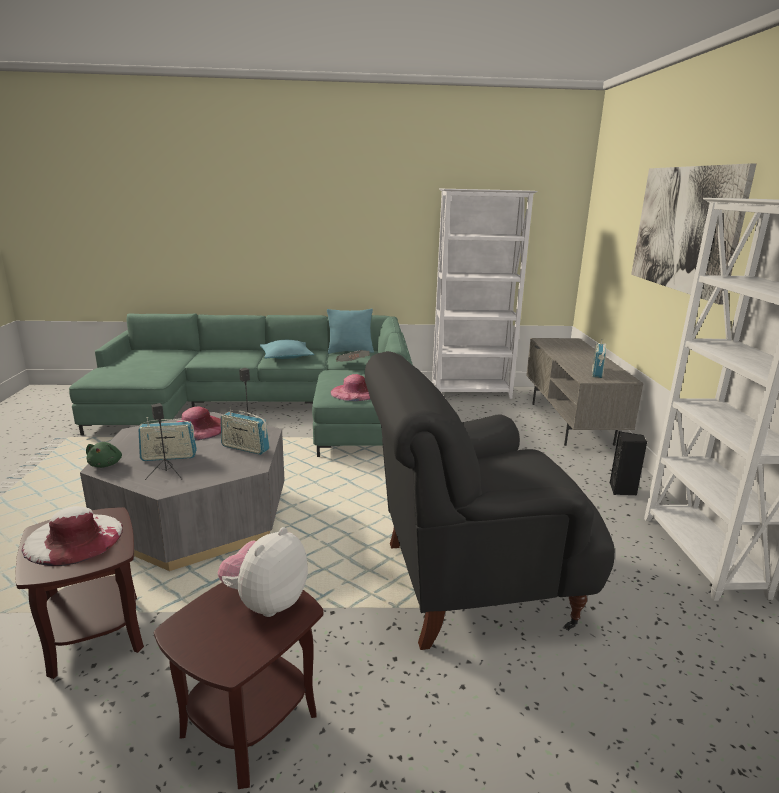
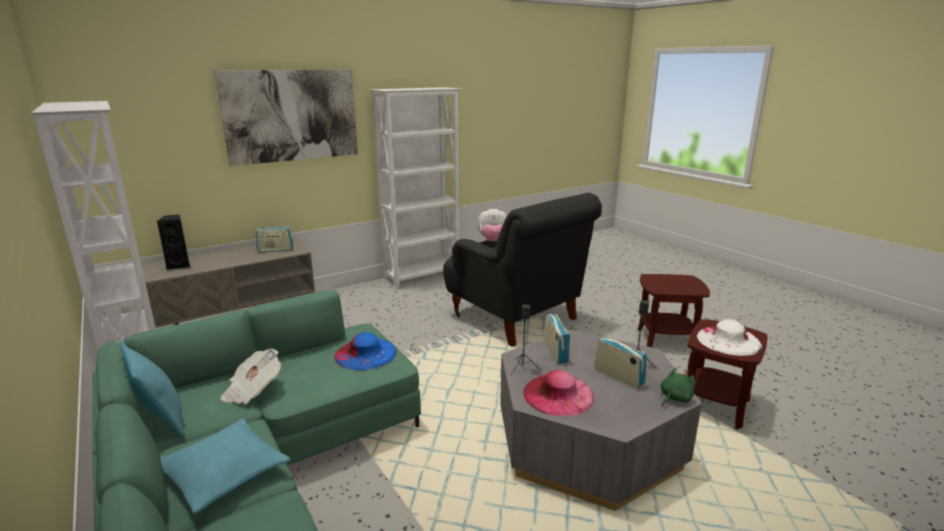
camera: 120 degrees left, 0 degrees up
plush toy [217,527,308,617] -> plush toy moved to [477,208,507,242]
pink hat [331,374,370,401] -> blue hat [335,332,397,370]
black speaker [610,431,647,495] -> black speaker moved to [157,215,190,269]

